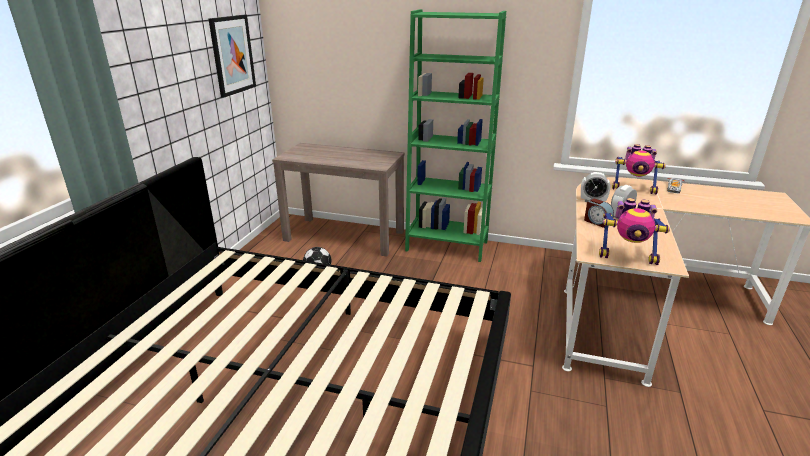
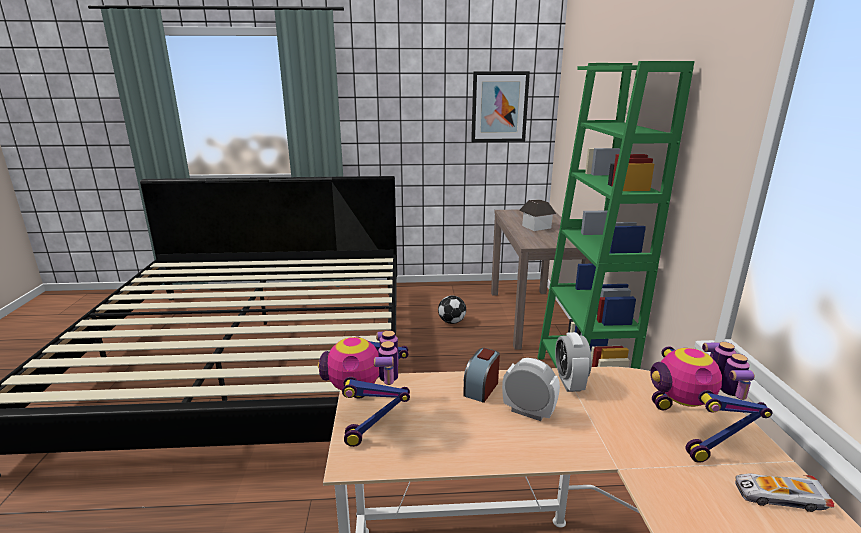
camera: 70 degrees right, 5 degrees down
none -> toy house [519,199,556,231]

